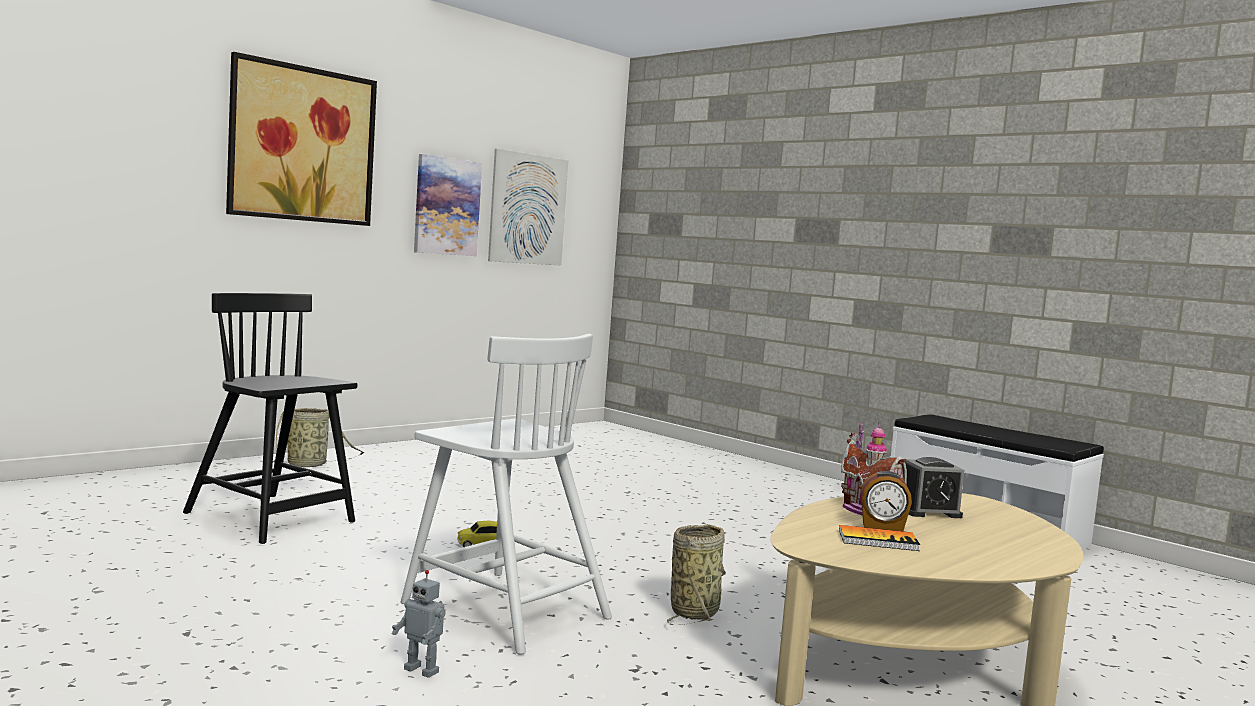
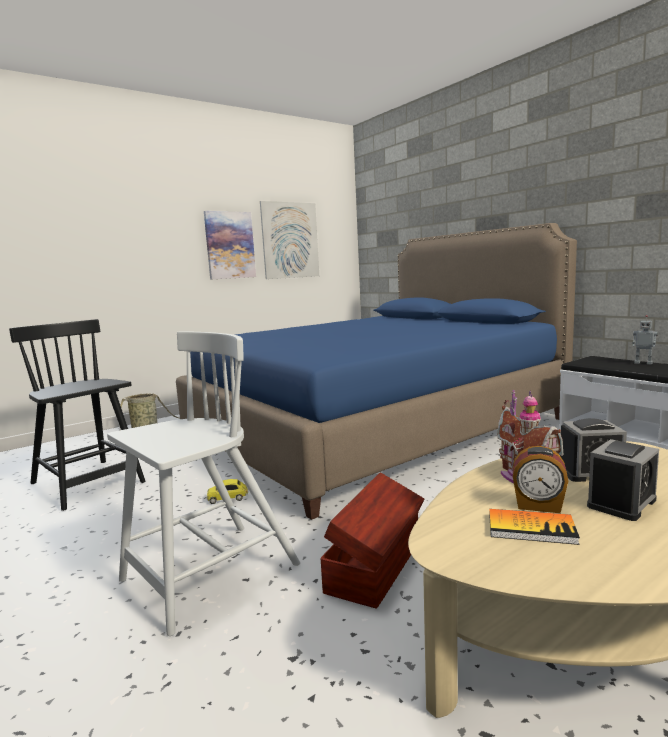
camera: 10 degrees right, 5 degrees up
picture [226,52,377,226] -> none
toy robot [392,570,446,678] -> toy robot moved to [632,315,658,365]
white chair [401,334,612,655] -> white chair turned 90 degrees counterclockwise [107,331,300,636]
basket [667,524,726,625] -> brown storage box [320,473,424,609]
none -> blue bed [176,223,577,520]
none -> alarm clock [587,439,659,521]

